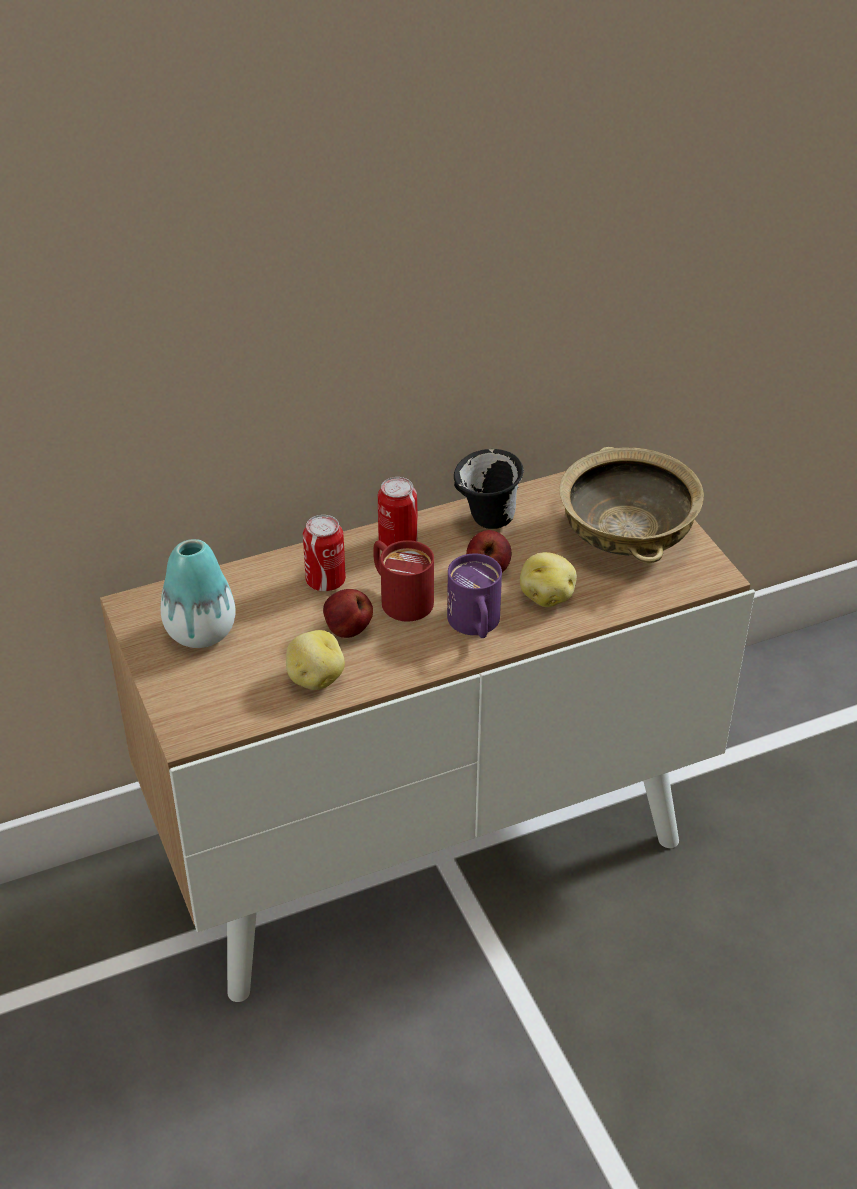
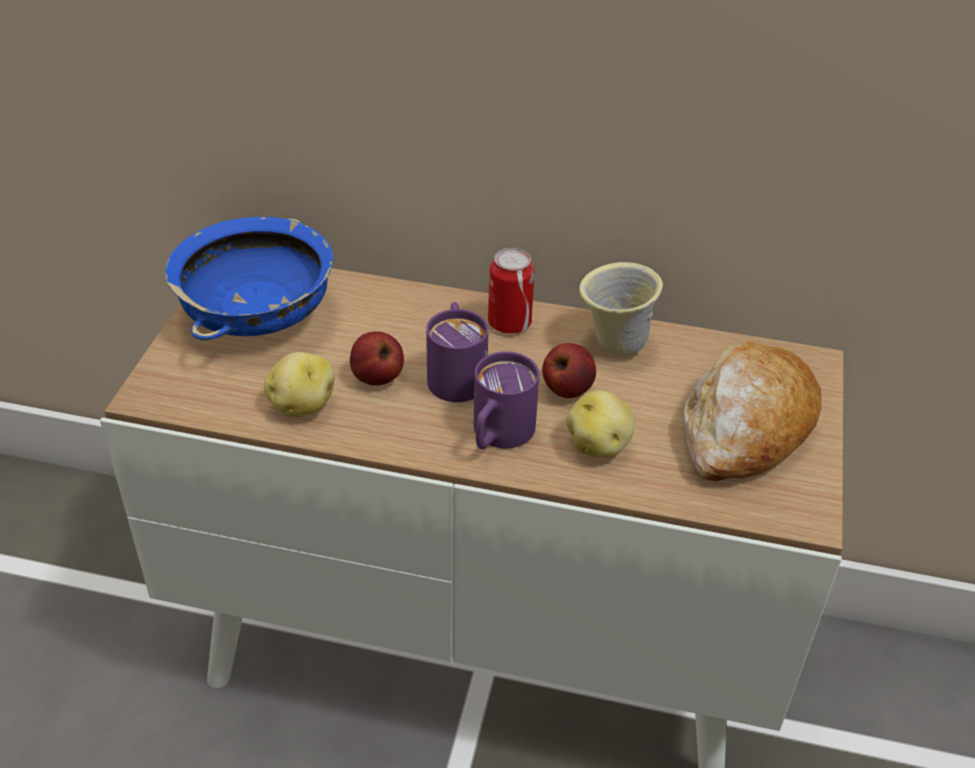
camera: 35 degrees right, 0 degrees up
vase [161,539,236,648] -> blue bowl [165,217,333,340]
can [303,515,346,591] -> none
red mug [373,540,434,621] -> purple mug [426,302,489,402]
black mug [454,449,524,529] -> beige mug [579,262,663,356]
beige bowl [559,447,704,563] -> bread [683,342,822,481]

